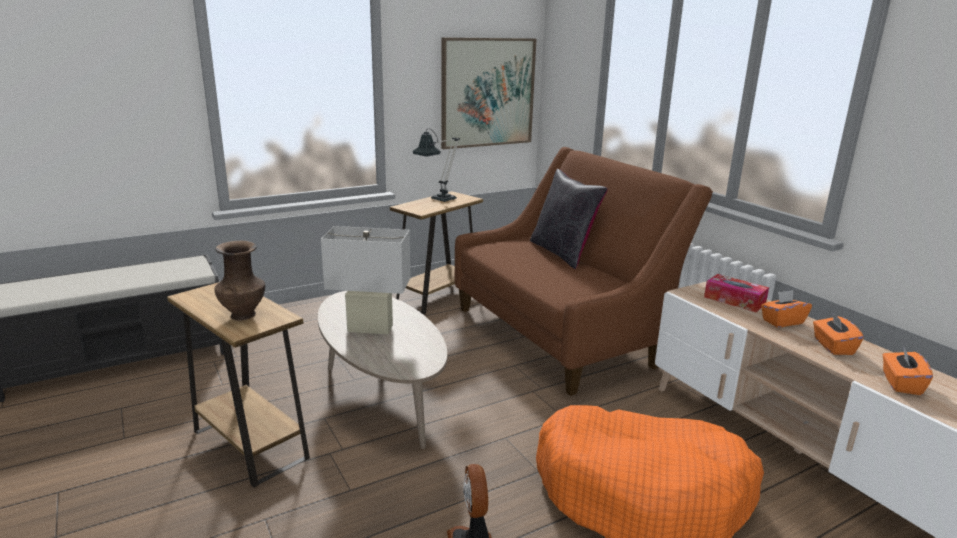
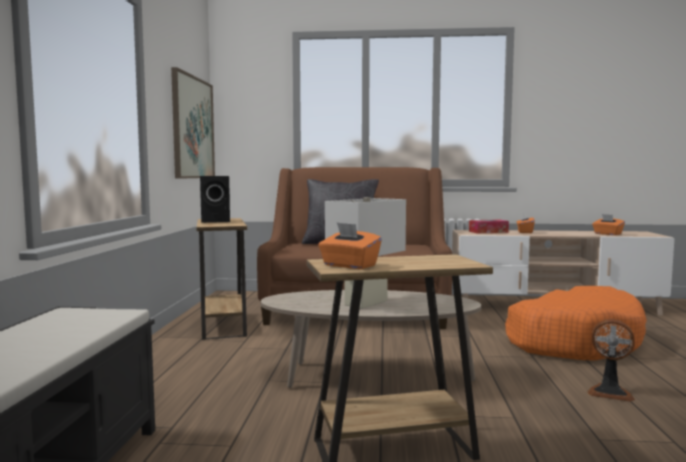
camera: 55 degrees left, 15 degrees down
brown vase [214,241,265,321] -> none
table lamp [413,128,460,202] -> black speaker [200,176,230,223]
orange tissue box [813,312,864,355] -> orange tissue box moved to [318,222,382,269]

